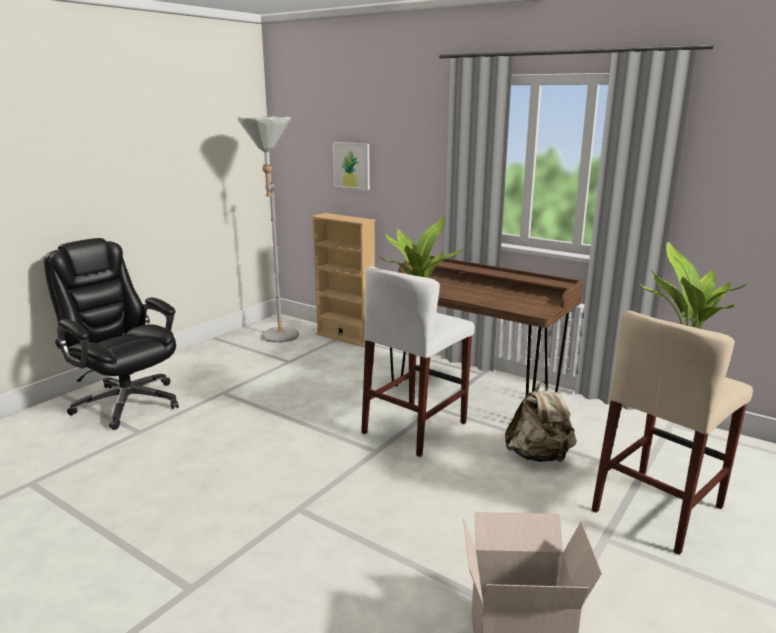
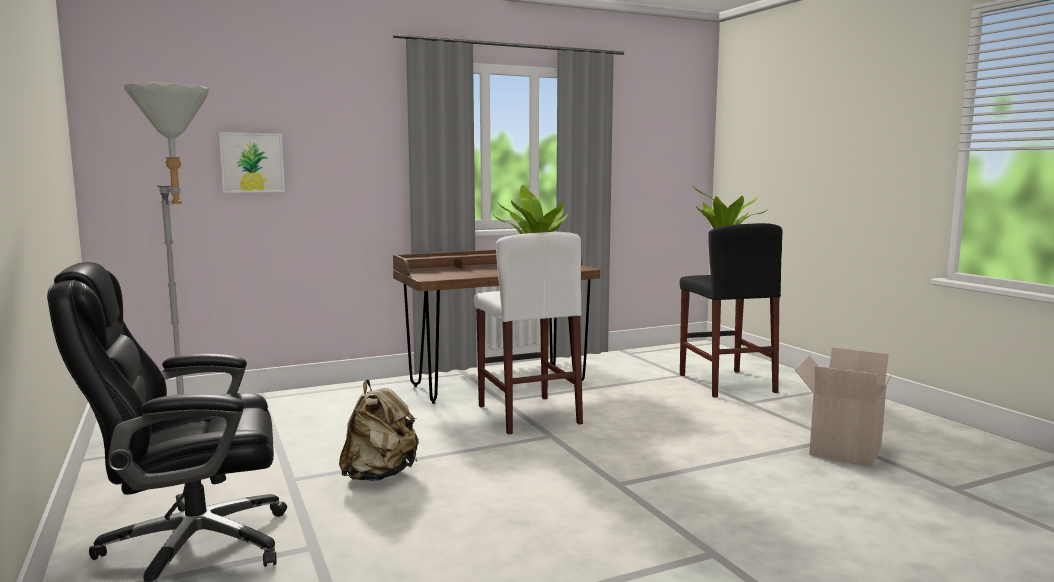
camera: 60 degrees left, 10 degrees down
beige bookcase [311,213,376,347] -> none
beige backpack [505,381,577,462] -> beige backpack moved to [339,379,419,481]
beige stool [592,310,753,555] -> black stool [680,223,782,398]

